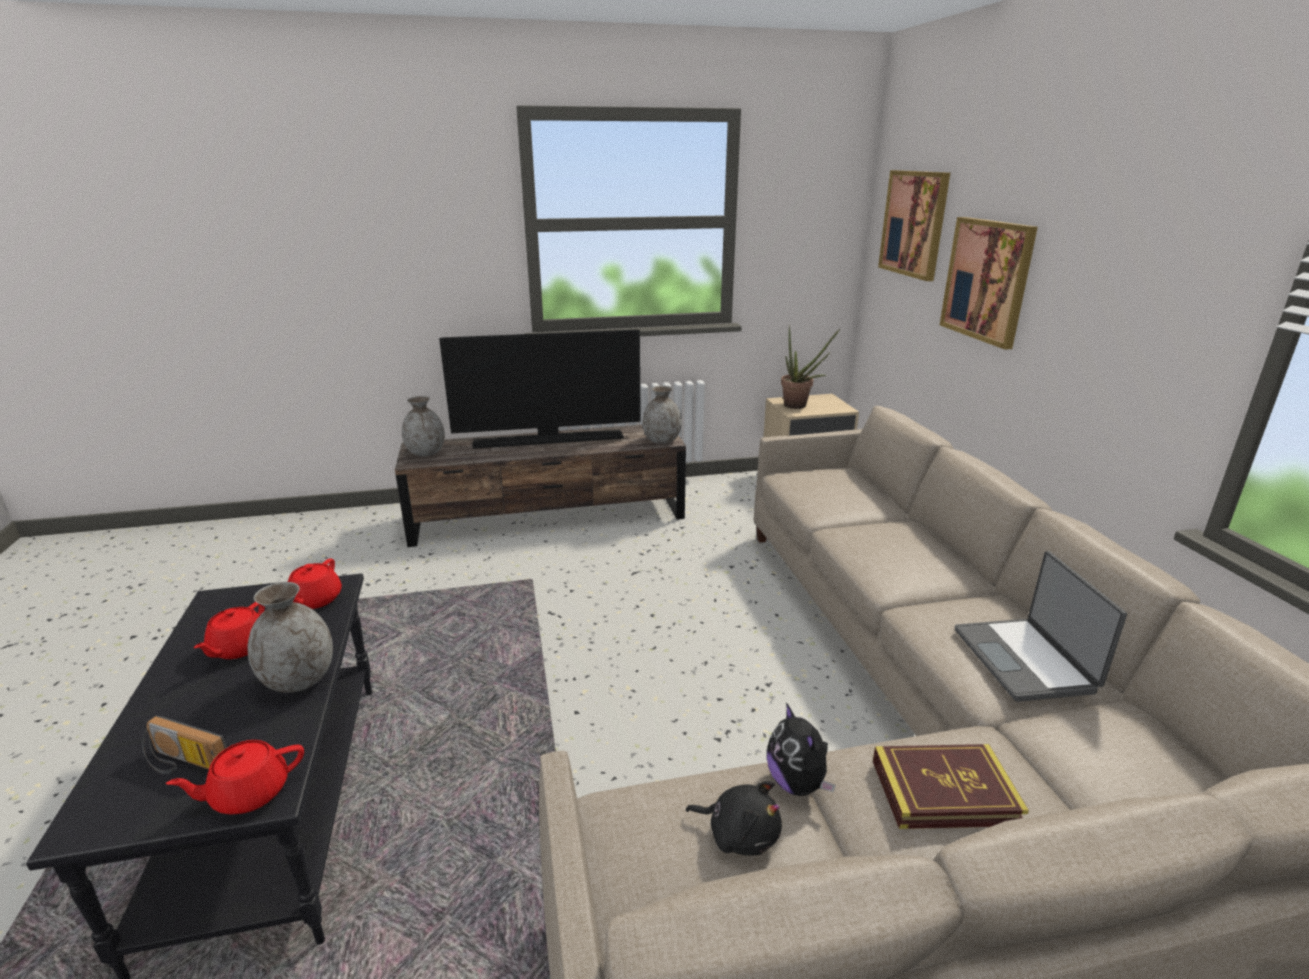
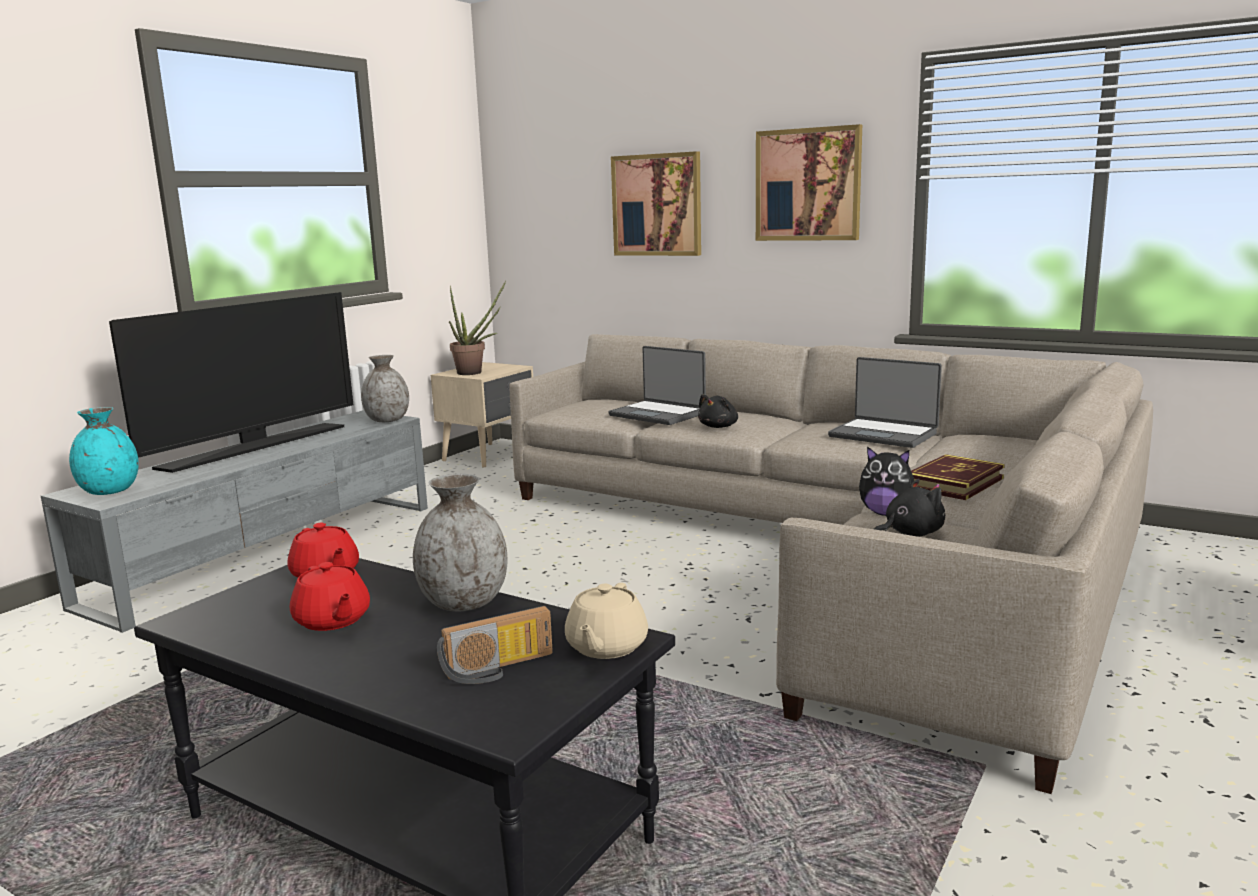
camera: 45 degrees left, 10 degrees down
red teapot [166,740,304,815] -> beige teapot [565,583,648,659]
brown tv stand [395,425,686,547] -> grey tv stand [41,411,428,633]
grey vase [402,396,445,456] -> turquoise vase [69,407,139,495]
picture [878,170,950,281] -> picture moved to [756,124,862,241]
none -> laptop [608,346,706,425]
none -> black plush toy [698,394,738,428]

